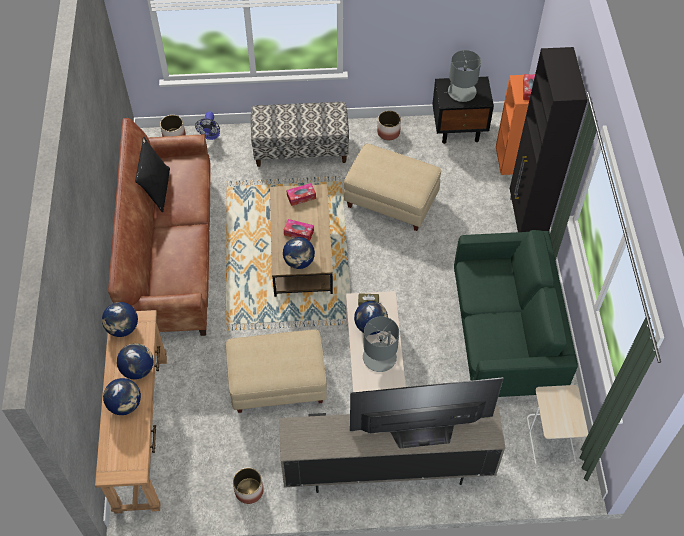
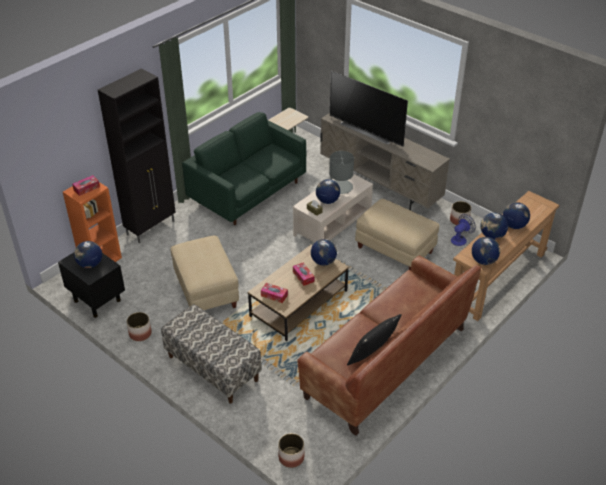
camera: 135 degrees left, 15 degrees down
fan [195,111,220,140] -> fan moved to [451,214,476,246]
grey table lamp [444,50,481,102] -> globe [74,241,102,268]

